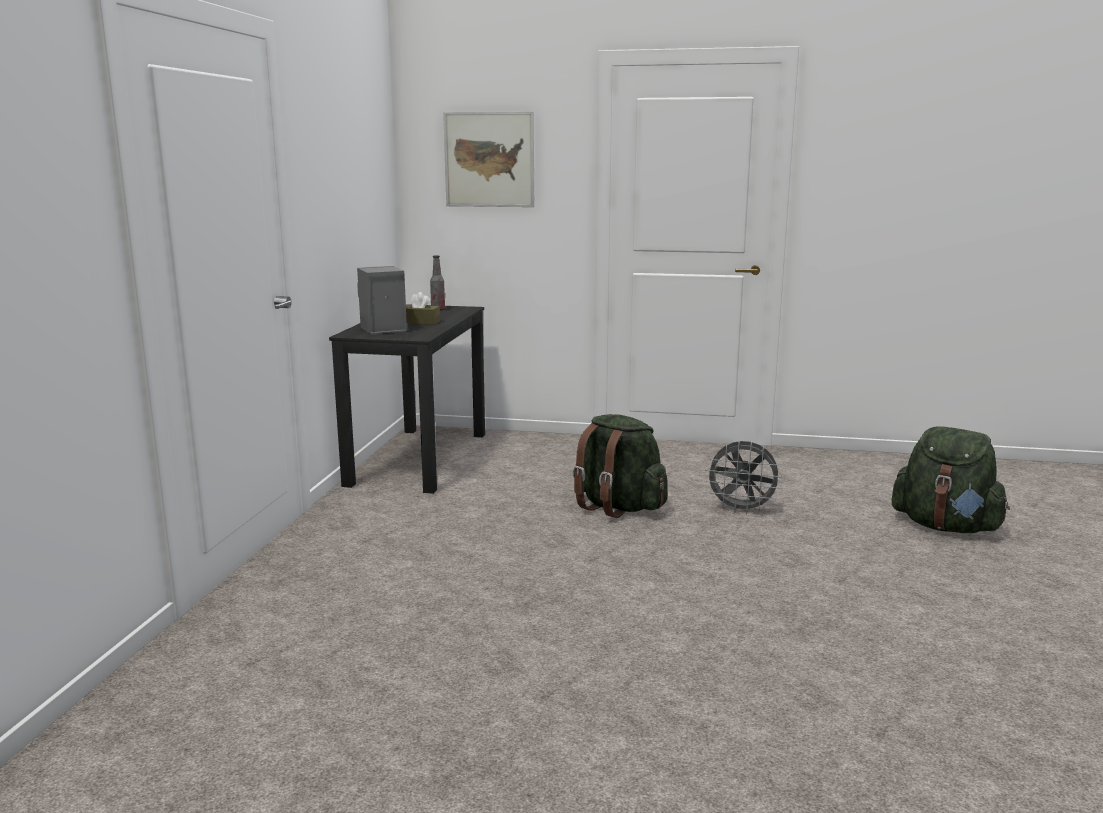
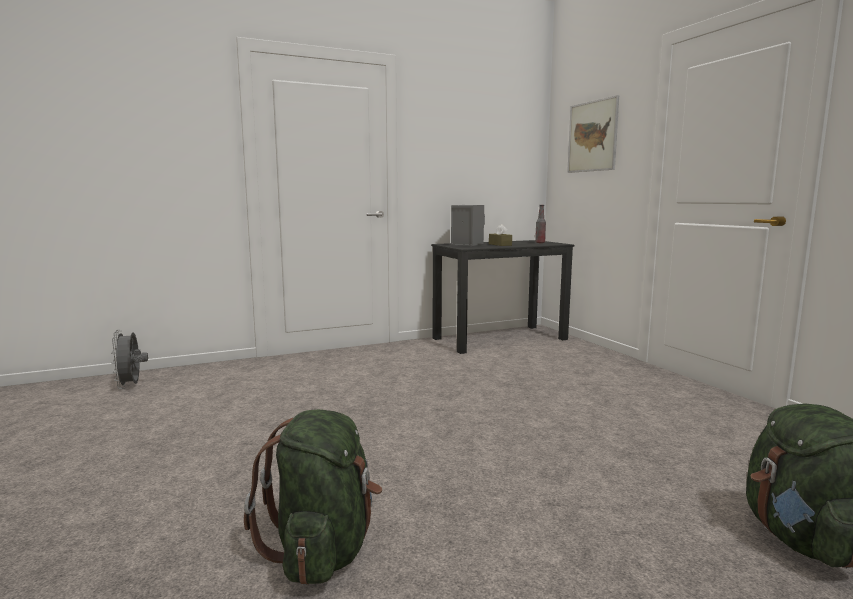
camera: 55 degrees right, 5 degrees down
green backpack [572,414,668,518] -> green backpack moved to [244,409,382,585]
grey fan [704,441,783,515] -> grey fan moved to [111,330,148,389]

